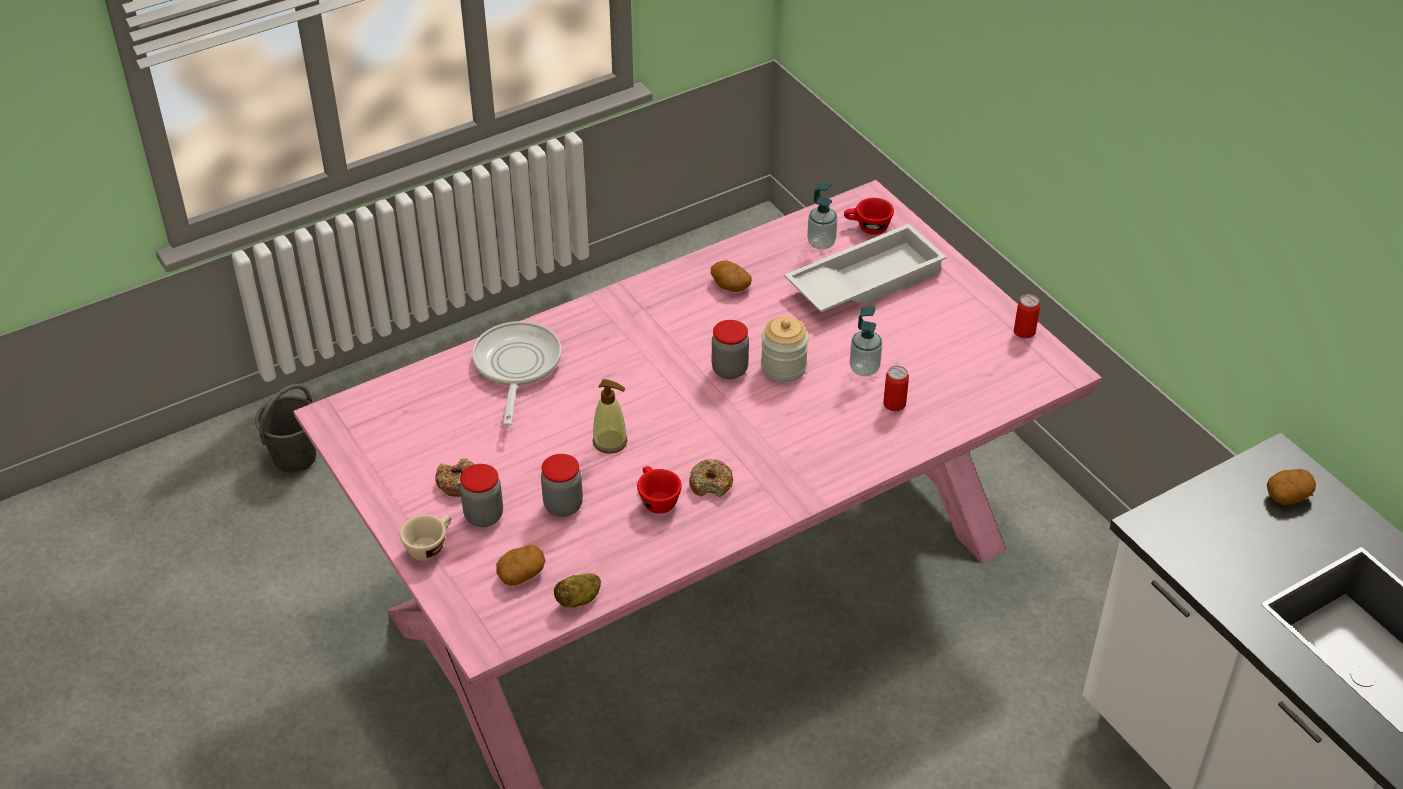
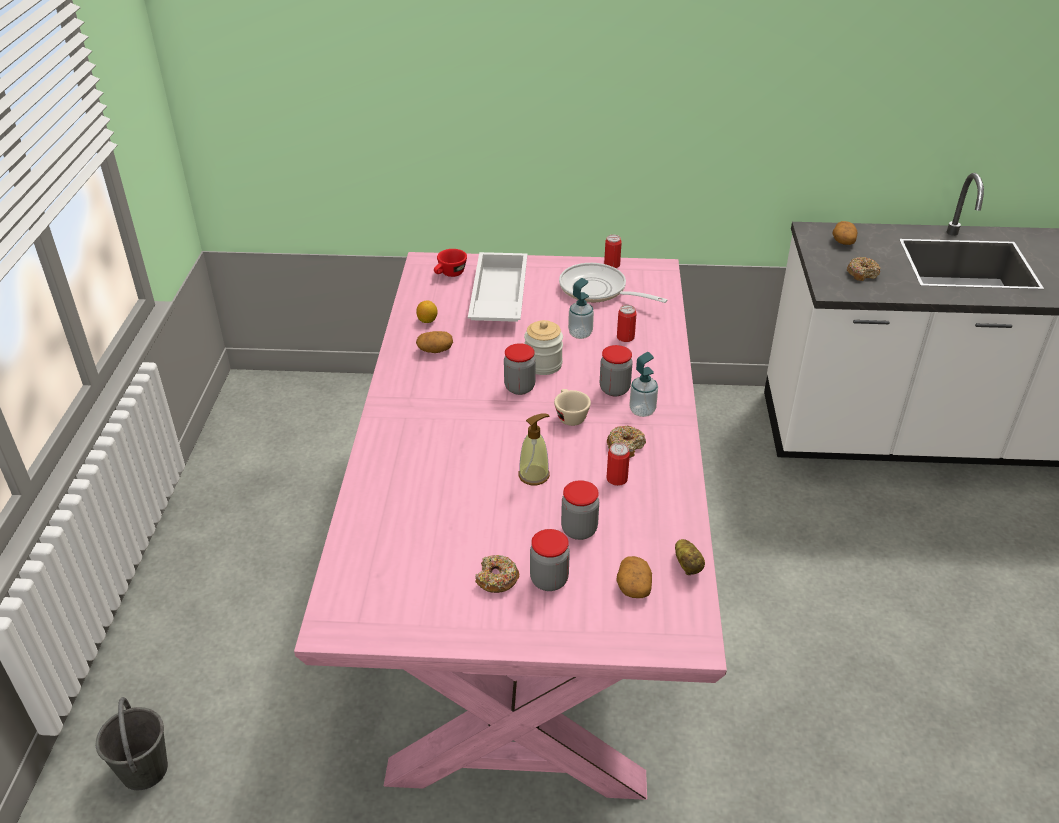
camera: 55 degrees left, 5 degrees down
beige cup [400,515,451,561] -> beige cup moved to [554,389,591,426]
frying pan [472,321,562,426] -> frying pan moved to [559,263,667,303]
red cup [637,466,682,514] -> can [606,443,630,486]
soap dispenser [807,183,838,250] -> soap dispenser moved to [629,352,658,417]
none -> lemon [416,301,438,323]
none -> jar [600,345,633,397]
none -> donut [847,257,880,281]

